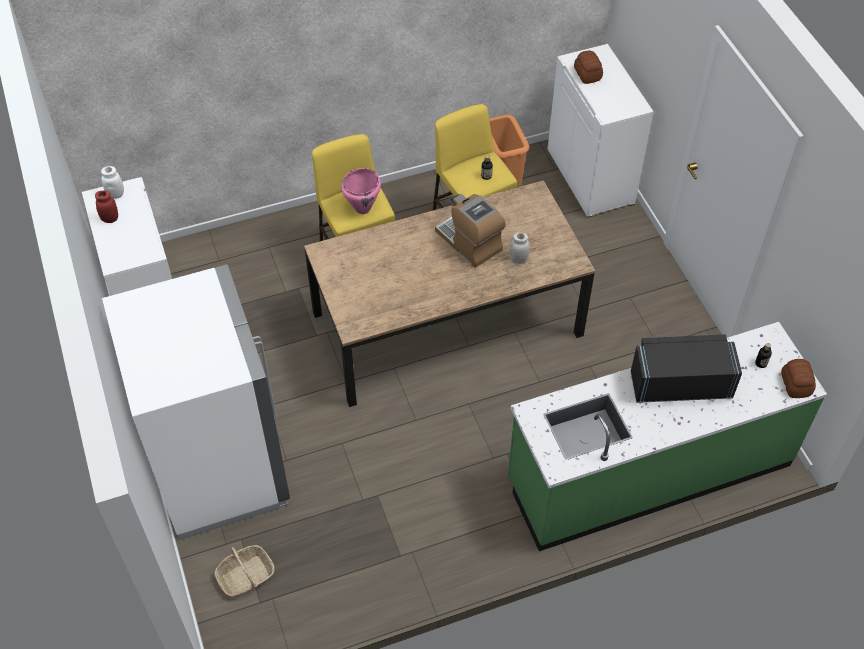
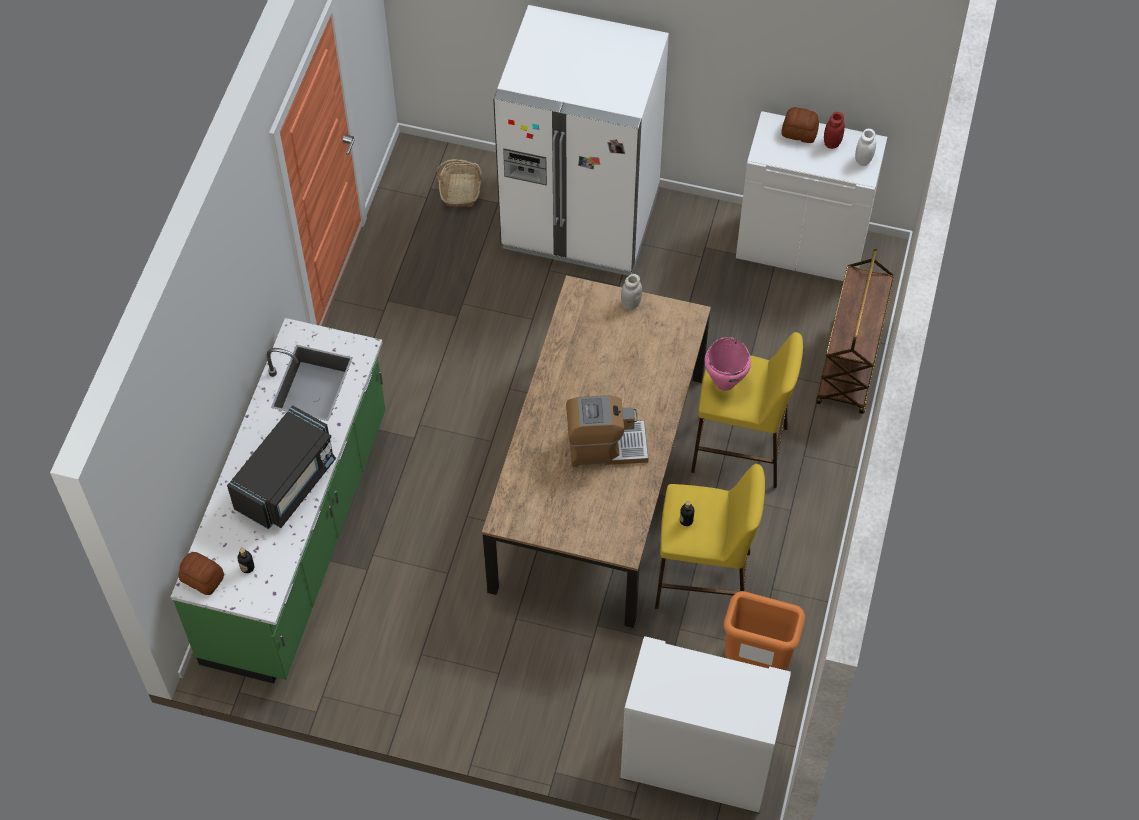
camera: 125 degrees right, 5 degrees up
white jar [509,232,530,264] -> white jar moved to [621,274,642,310]
bread [574,51,603,84] -> bread moved to [781,107,819,143]
none -> brown cart [816,249,894,414]

